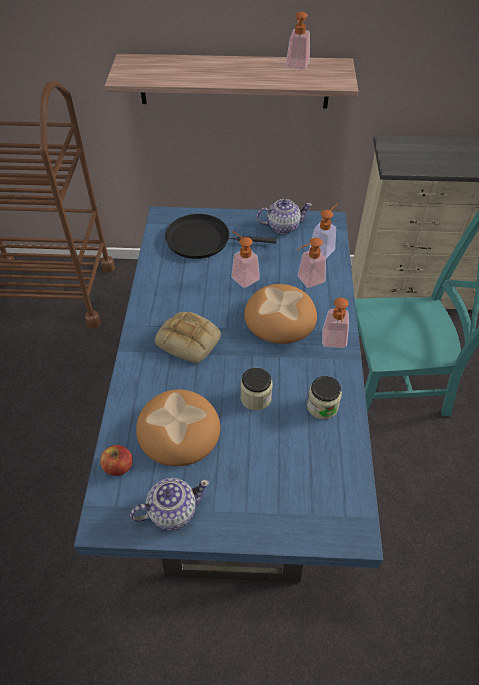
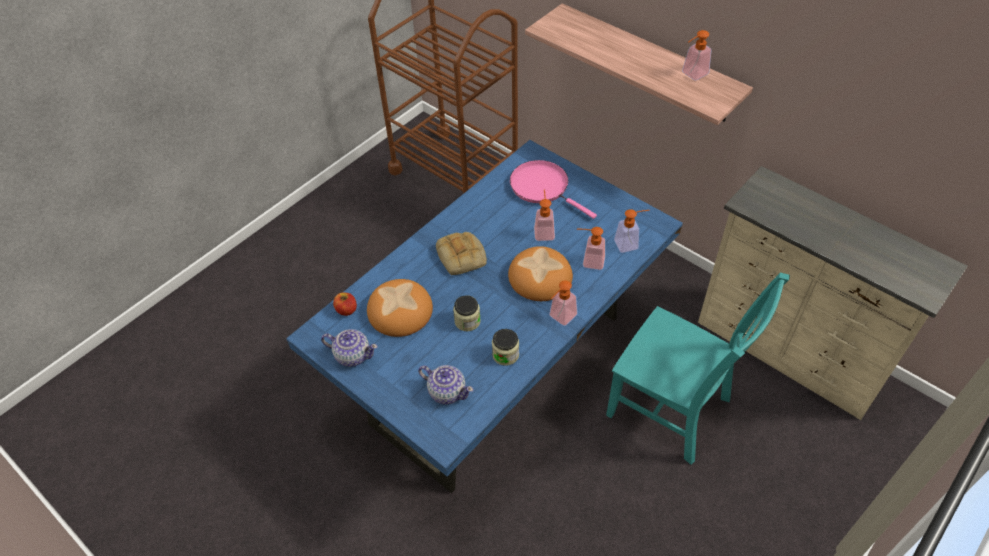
camera: 40 degrees right, 0 degrees up
black frying pan [165,214,277,259] -> pink frying pan [510,160,597,219]
teapot [256,199,312,234] -> teapot moved to [418,365,474,405]

